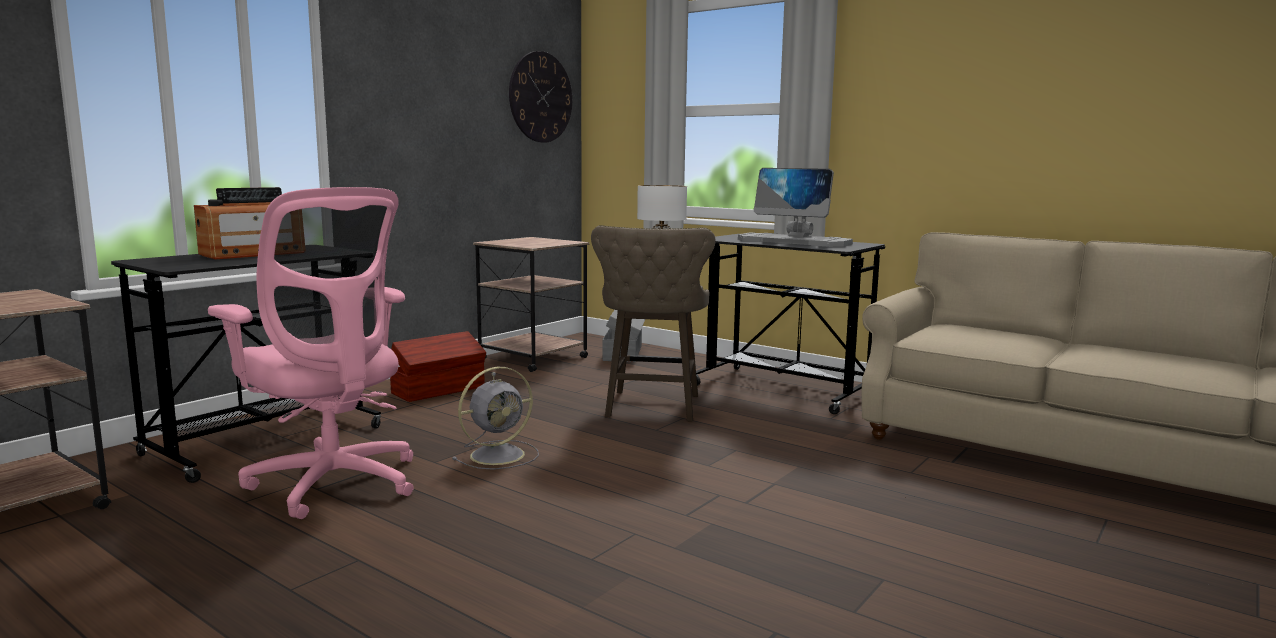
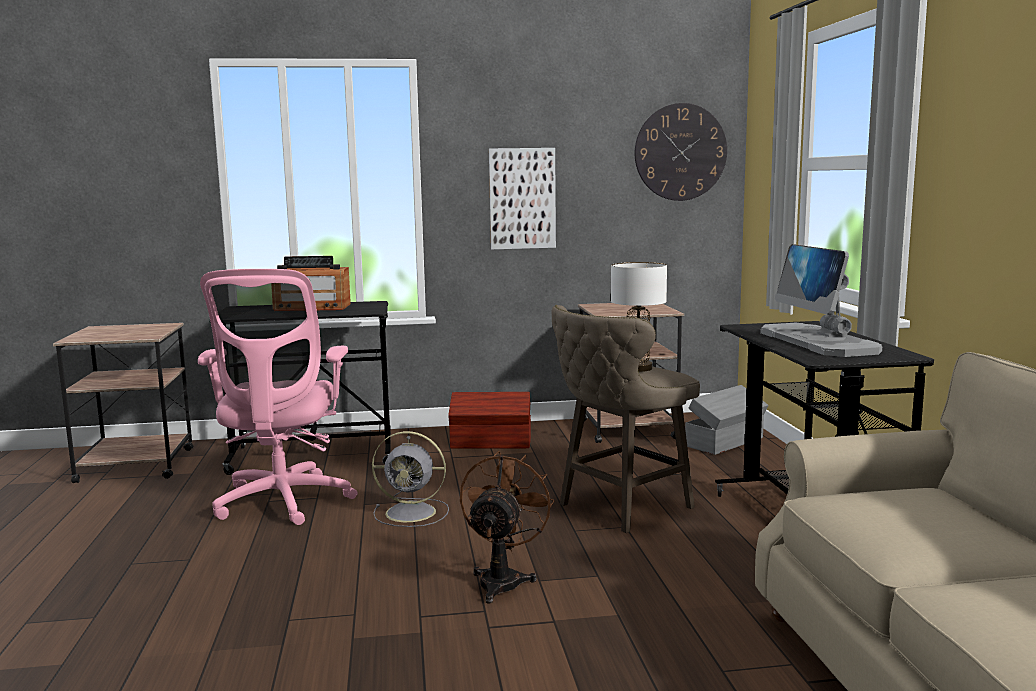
camera: 45 degrees right, 0 degrees up
none -> brown fan [460,451,554,604]
none -> picture [489,148,556,249]

